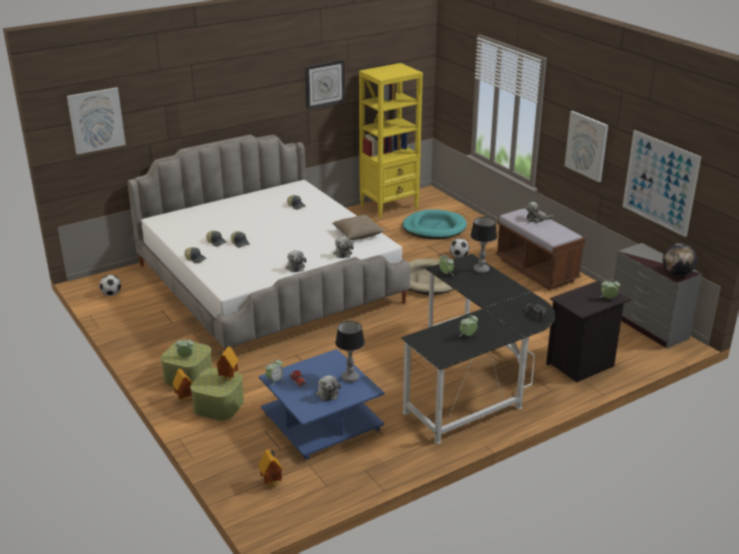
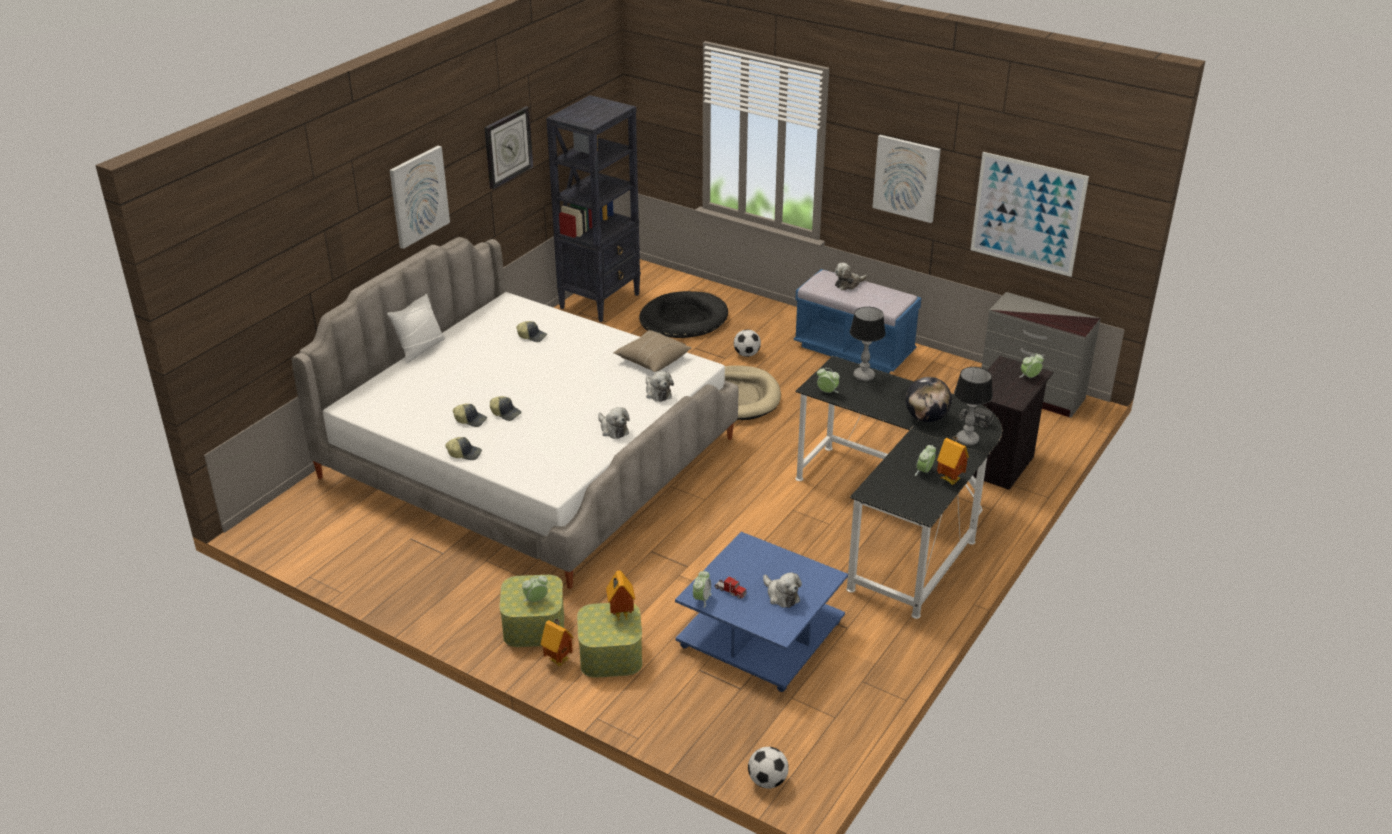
camera: 25 degrees left, 5 degrees up
picture [67,87,126,155] -> picture moved to [390,146,450,249]
football [99,275,121,296] -> football moved to [748,747,789,789]
toy house [258,450,283,488] -> toy house moved to [937,436,969,485]
table lamp [335,321,365,382] -> table lamp moved to [954,367,993,446]
yellow bookcase [359,63,423,219] -> black bookcase [546,95,641,322]
turquoise dog bed [403,209,467,239] -> black dog bed [639,291,728,338]
brown bench [496,208,585,290] -> blue bench [794,269,921,373]
globe [663,243,697,276] -> globe moved to [905,377,952,422]
none -> white pillow [387,294,445,363]

